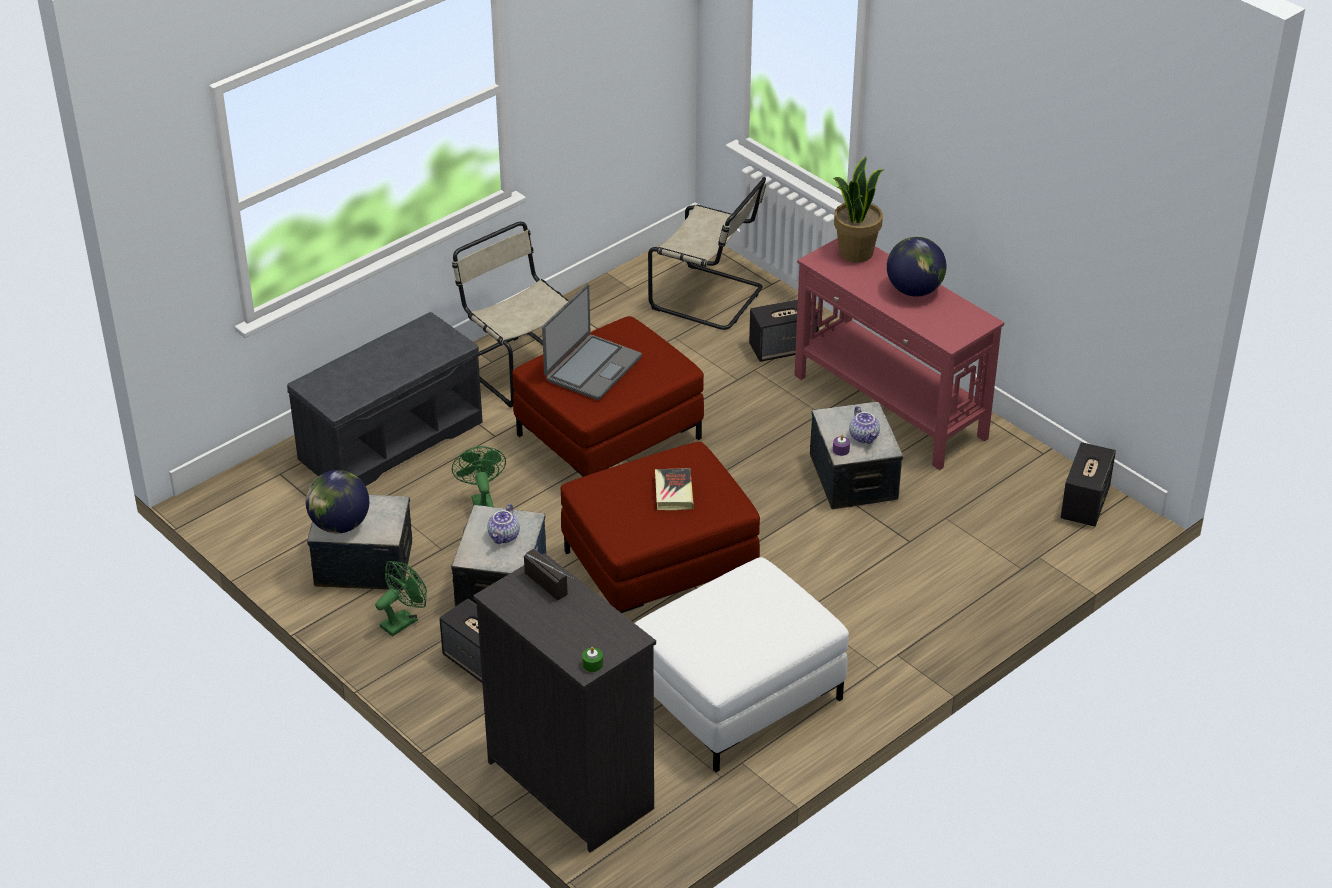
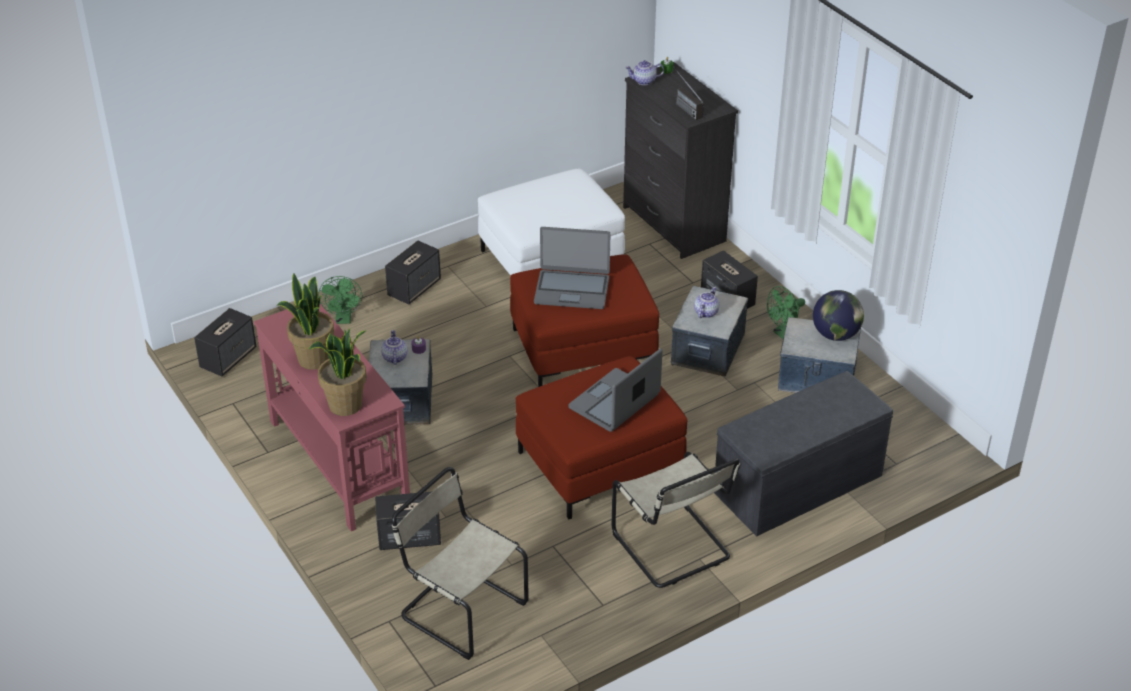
camera: 170 degrees left, 0 degrees up
green fan [452,446,506,507] -> green fan moved to [318,276,362,324]
book [655,468,694,510] -> laptop [534,227,610,309]
globe [887,237,946,297] -> potted plant [277,273,334,370]
none -> speaker [385,241,441,305]
none -> teapot [625,60,664,85]

